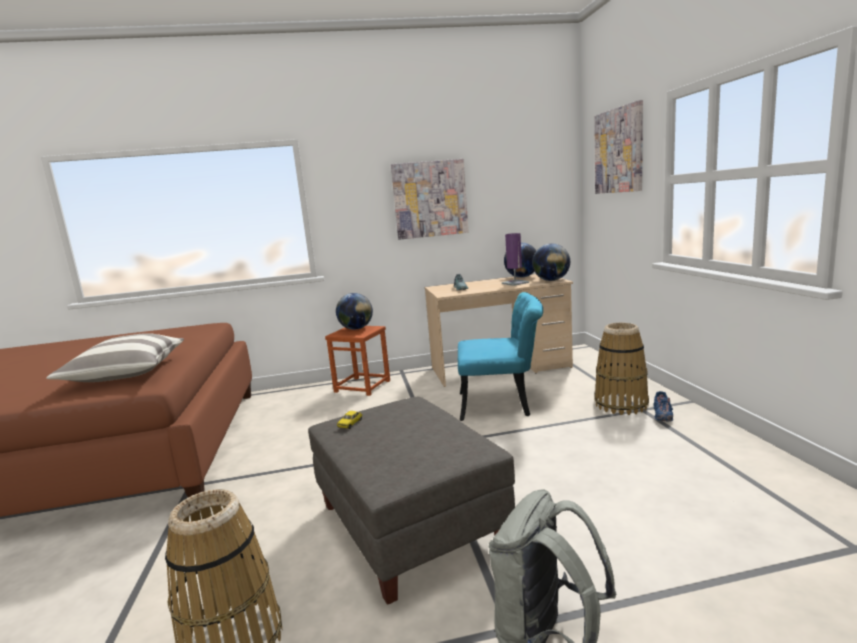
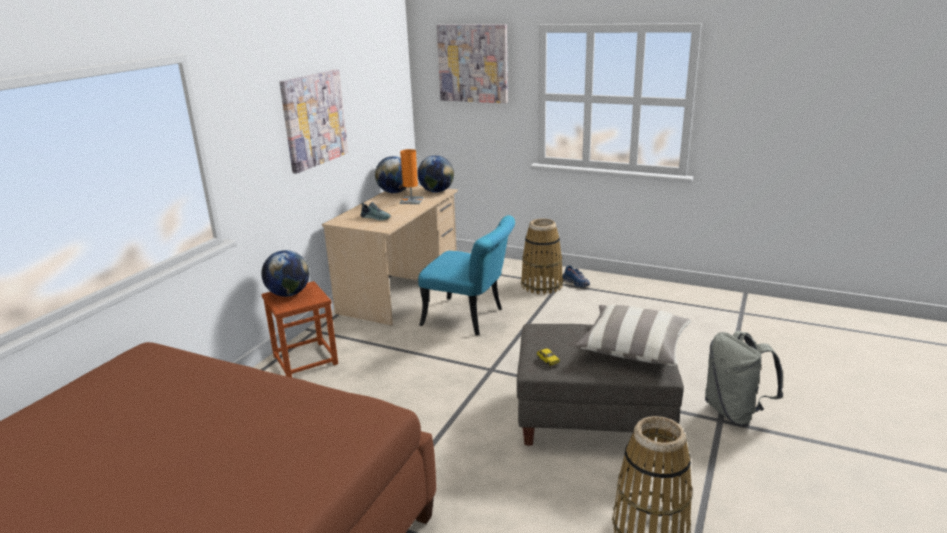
camera: 55 degrees left, 10 degrees up
pillow [46,333,184,382] -> pillow moved to [575,305,691,366]
turquoise chair [458,292,543,421] -> turquoise chair turned 75 degrees clockwise [418,215,515,336]
purple table lamp [501,233,529,286] -> orange table lamp [399,149,424,204]

